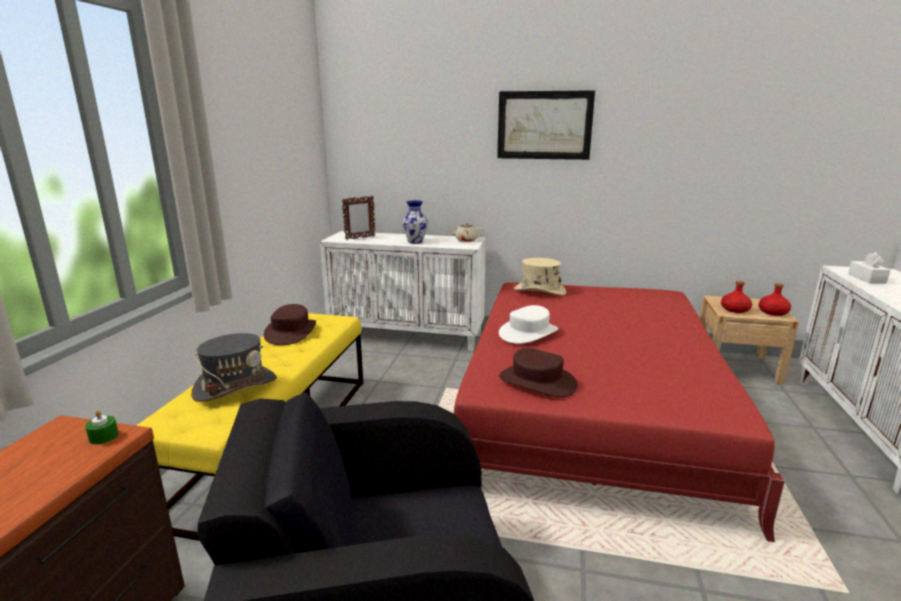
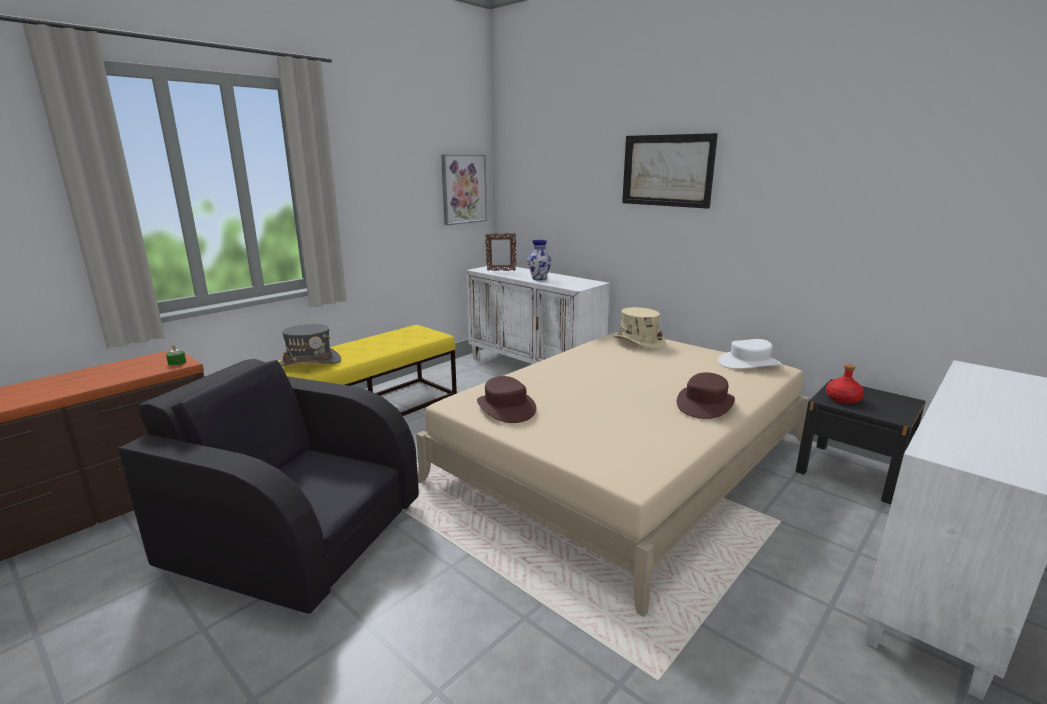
camera: 30 degrees right, 0 degrees up
brown hat [264,304,316,345] -> brown hat moved to [677,372,735,419]
beige teapot [448,222,484,242] -> none
red bed [454,283,785,542] -> beige bed [416,332,809,617]
white hat [499,305,558,344] -> white hat moved to [718,339,782,369]
beige nightstand [700,295,799,384] -> black nightstand [796,379,926,504]
red bottle [759,283,791,316] -> none
white tissue box [848,252,891,283] -> none
none -> picture [441,154,487,225]

